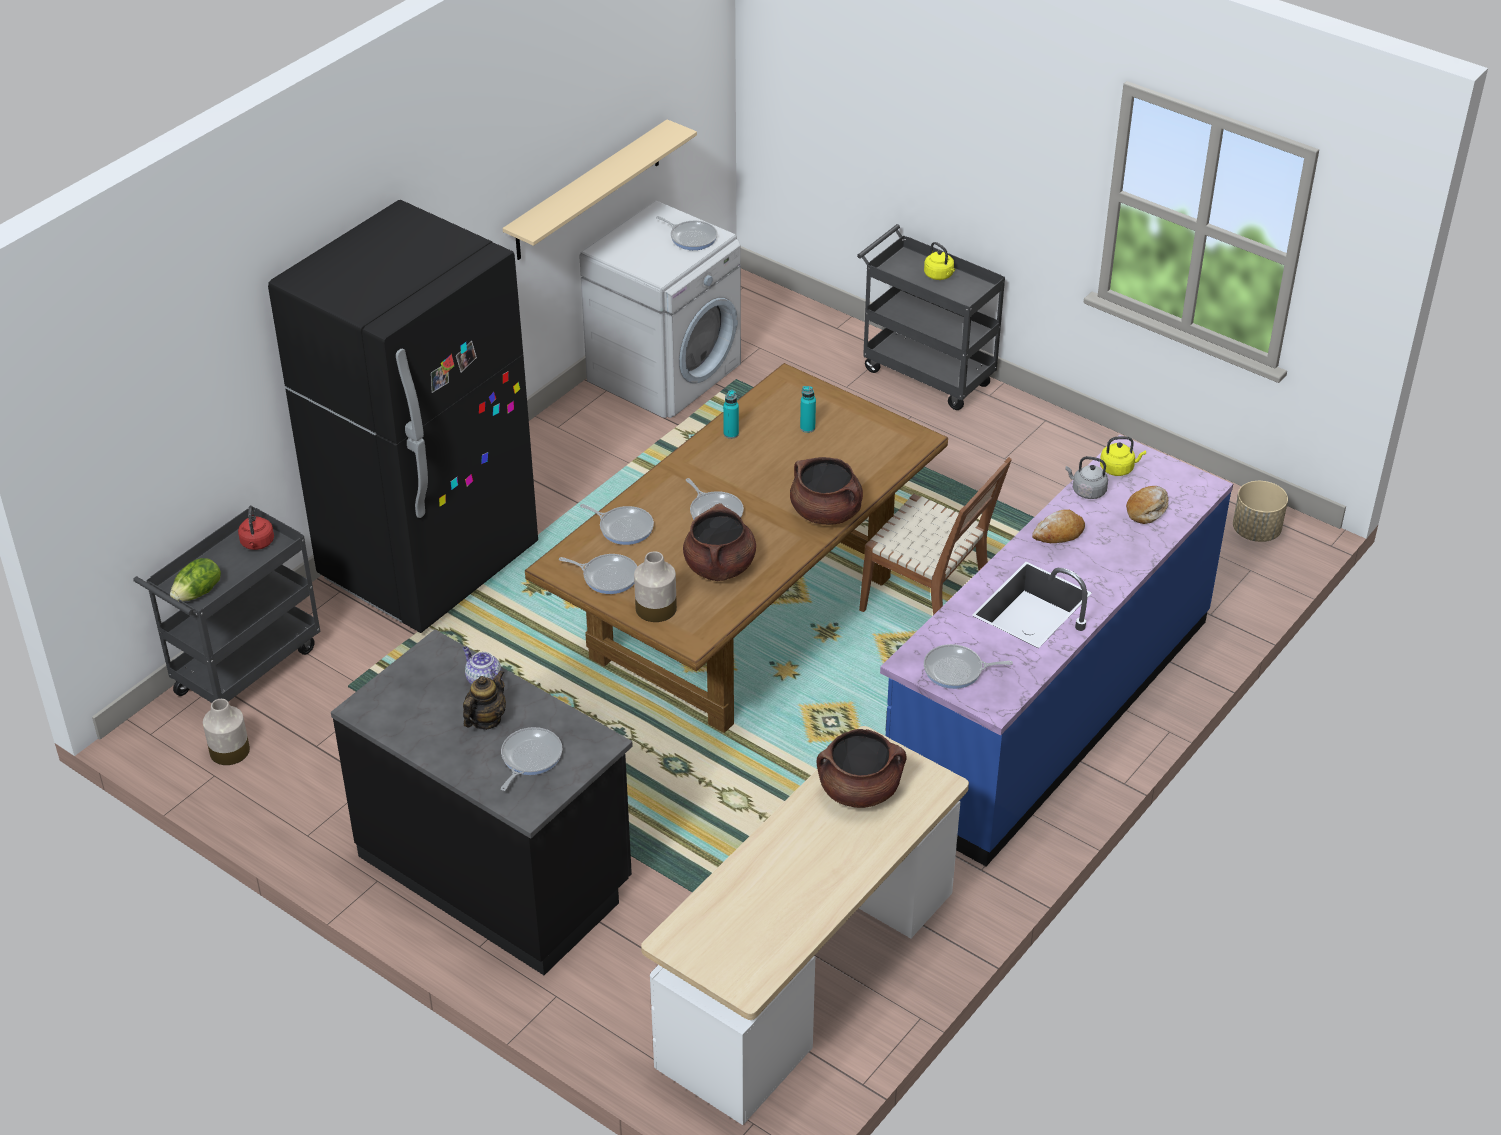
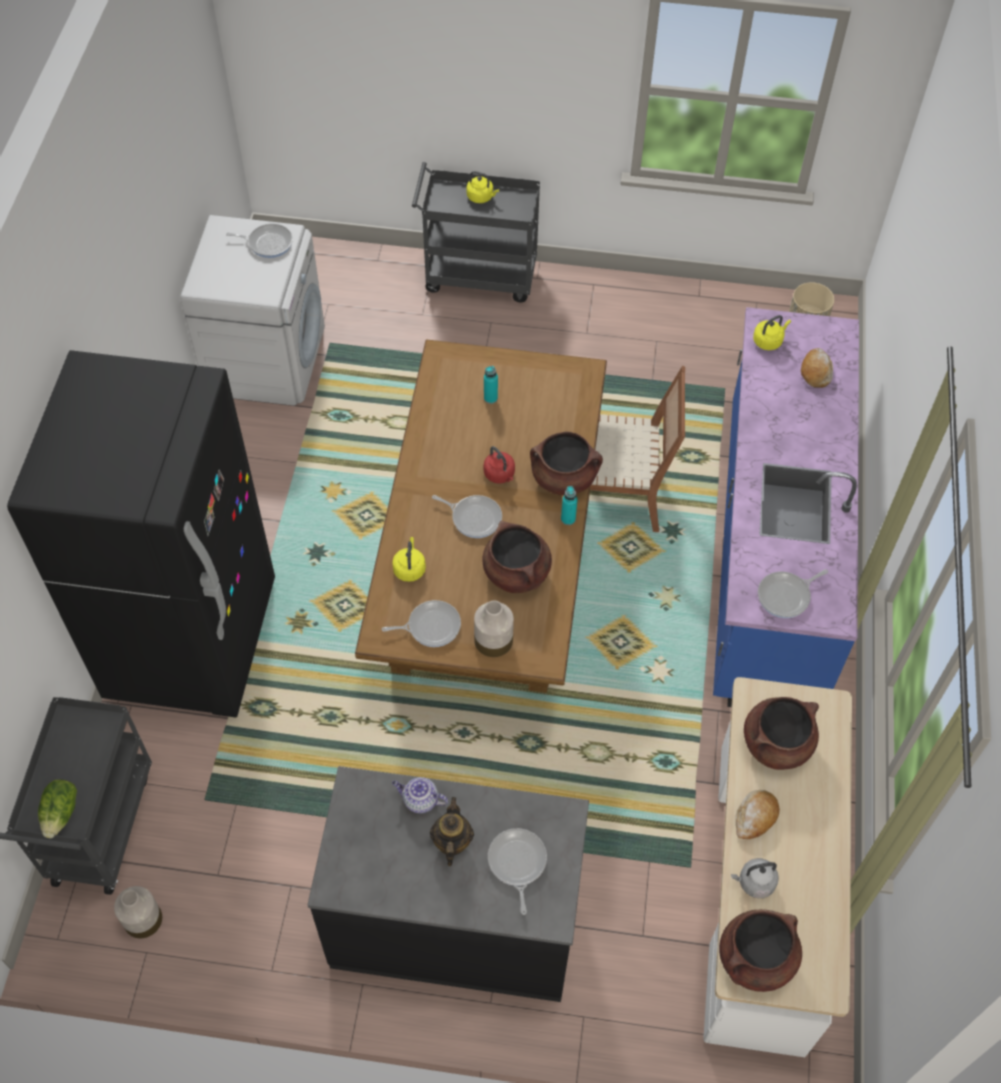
camera: 30 degrees left, 15 degrees up
red kettle [238,505,274,550] -> red kettle moved to [484,446,515,484]
beige shelf [503,119,697,260] -> none
frying pan [580,504,654,545] -> yellow kettle [392,537,426,582]
turquoise bottle [723,390,739,439] -> turquoise bottle moved to [561,486,578,525]
bread [1032,509,1085,543] -> bread moved to [736,790,780,839]
grey kettle [1065,456,1108,499] -> grey kettle moved to [731,858,779,898]
none -> brown cooking pot [719,909,802,992]

